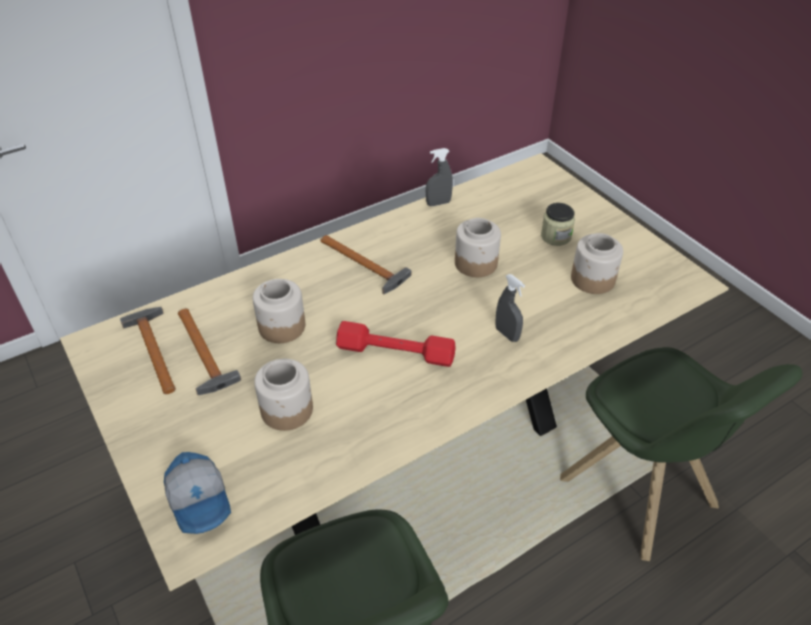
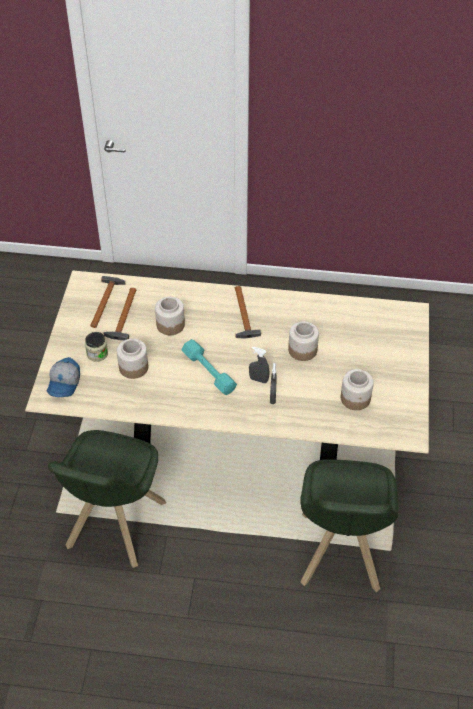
camera: 40 degrees right, 5 degrees up
red dumbbell [336,321,455,367] -> turquoise dumbbell [182,339,237,395]
grey spray bottle [426,148,453,206] -> grey spray bottle moved to [249,347,269,384]
jar [541,203,575,246] -> jar moved to [85,332,108,362]

